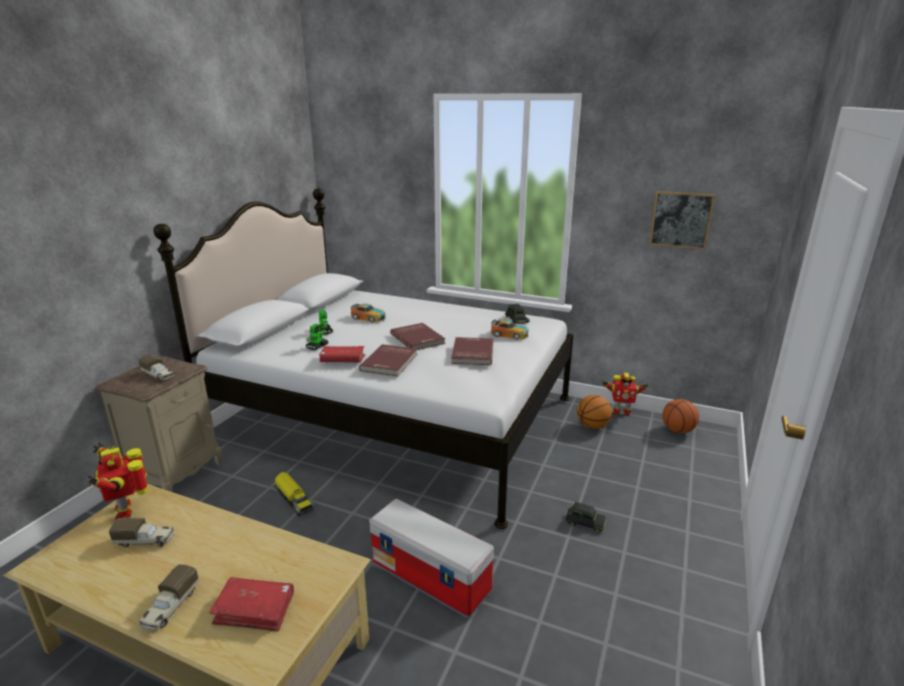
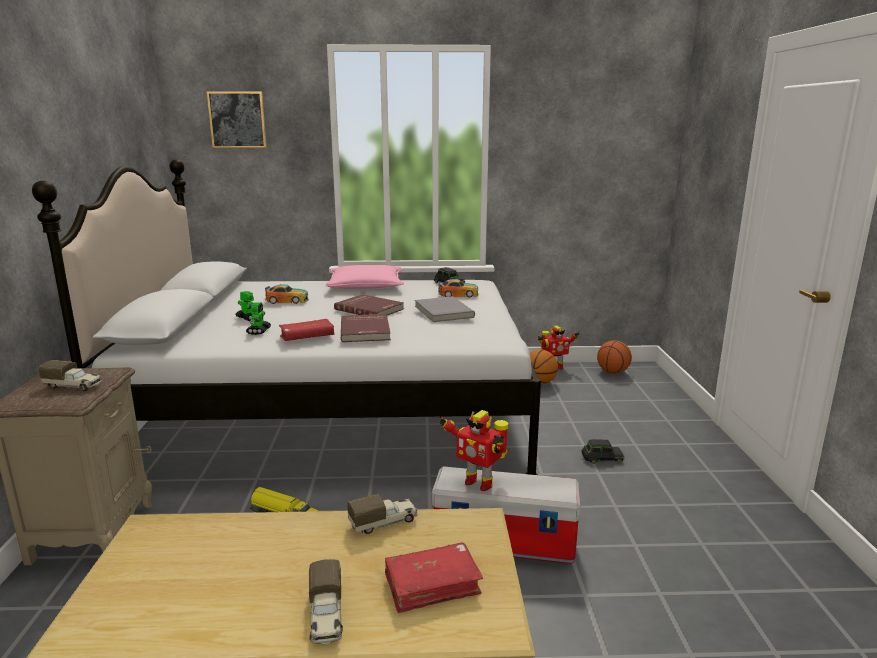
camera: 25 degrees left, 5 degrees down
toy robot [88,443,148,520] -> toy robot moved to [439,410,508,491]
toy truck [109,517,174,547] -> toy truck moved to [347,494,418,534]
red book [451,337,493,365] -> grey book [415,296,475,322]
picture [649,191,715,250] -> picture moved to [207,91,267,148]
none -> pink pillow [325,265,404,289]

